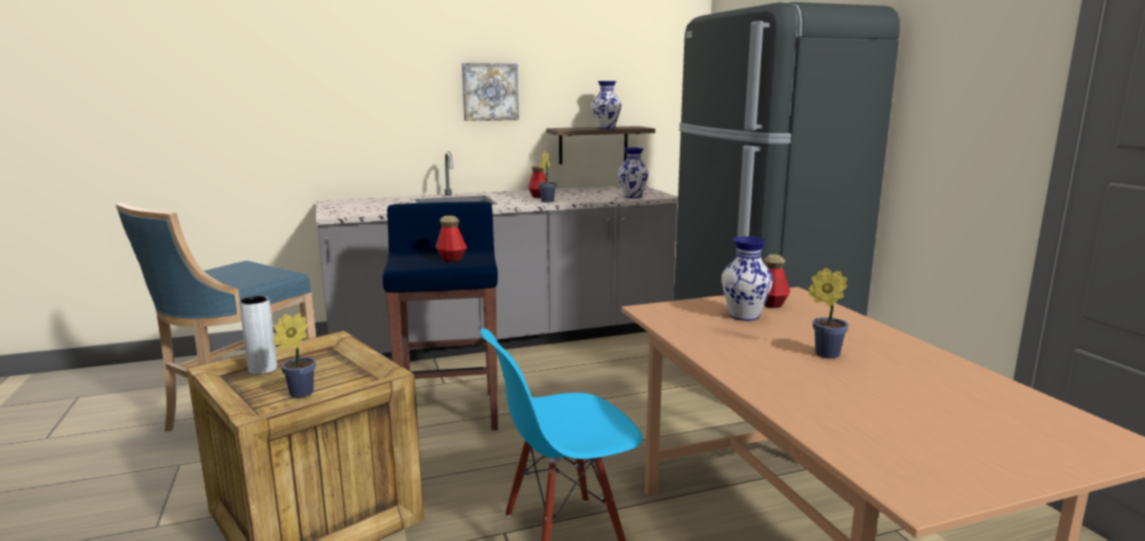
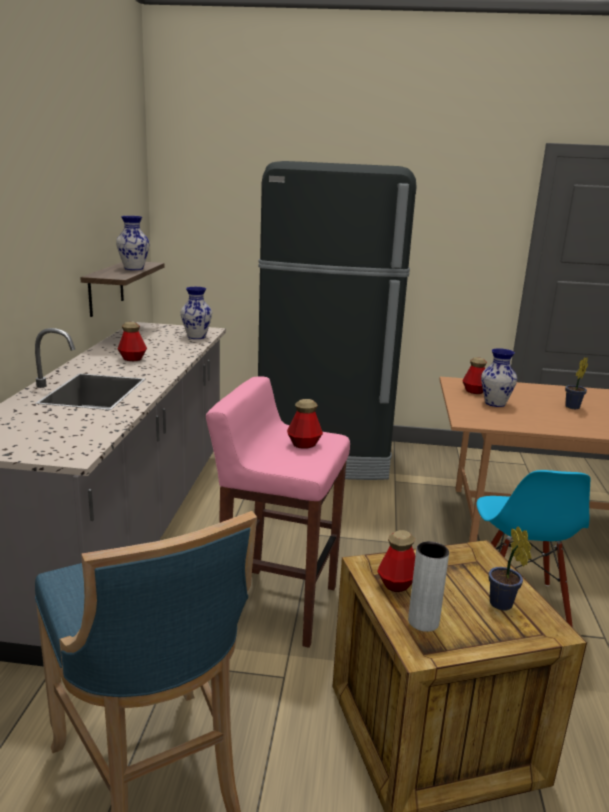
camera: 65 degrees left, 5 degrees up
blue stool [383,202,498,430] -> pink stool [206,376,350,648]
picture [462,63,519,121] -> none
potted plant [538,150,557,202] -> none
none -> bottle [377,530,415,592]

